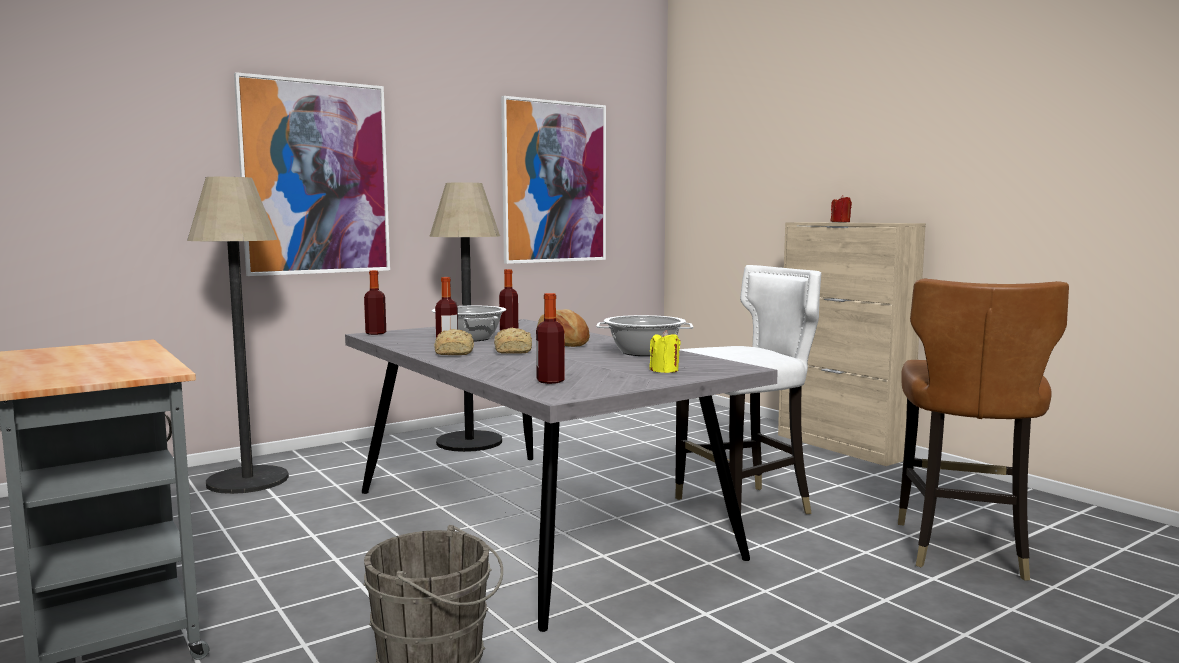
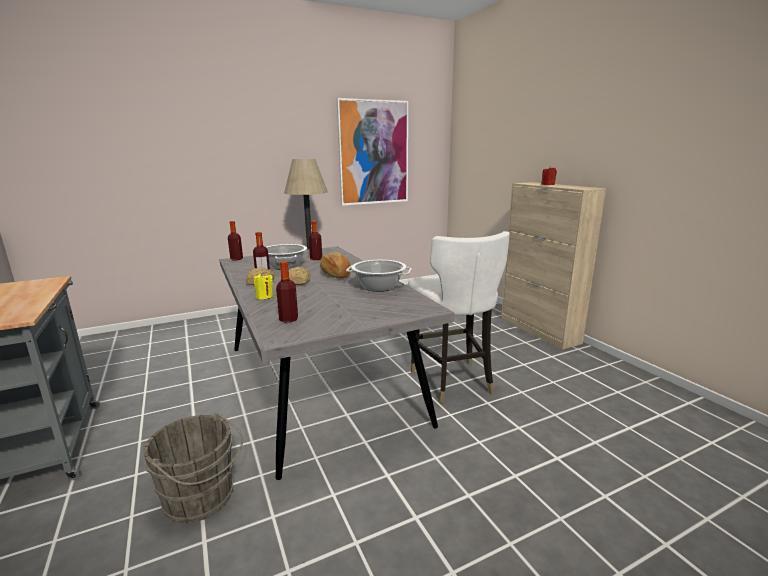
camera: 10 degrees right, 10 degrees up
floor lamp [187,177,289,494] -> none
picture [234,72,390,276] -> none
yellow candle [649,330,680,373] -> yellow candle moved to [254,272,273,299]
white chair [675,265,821,533] -> white chair turned 90 degrees clockwise [408,231,510,403]
brown chair [898,279,1069,581] -> none

